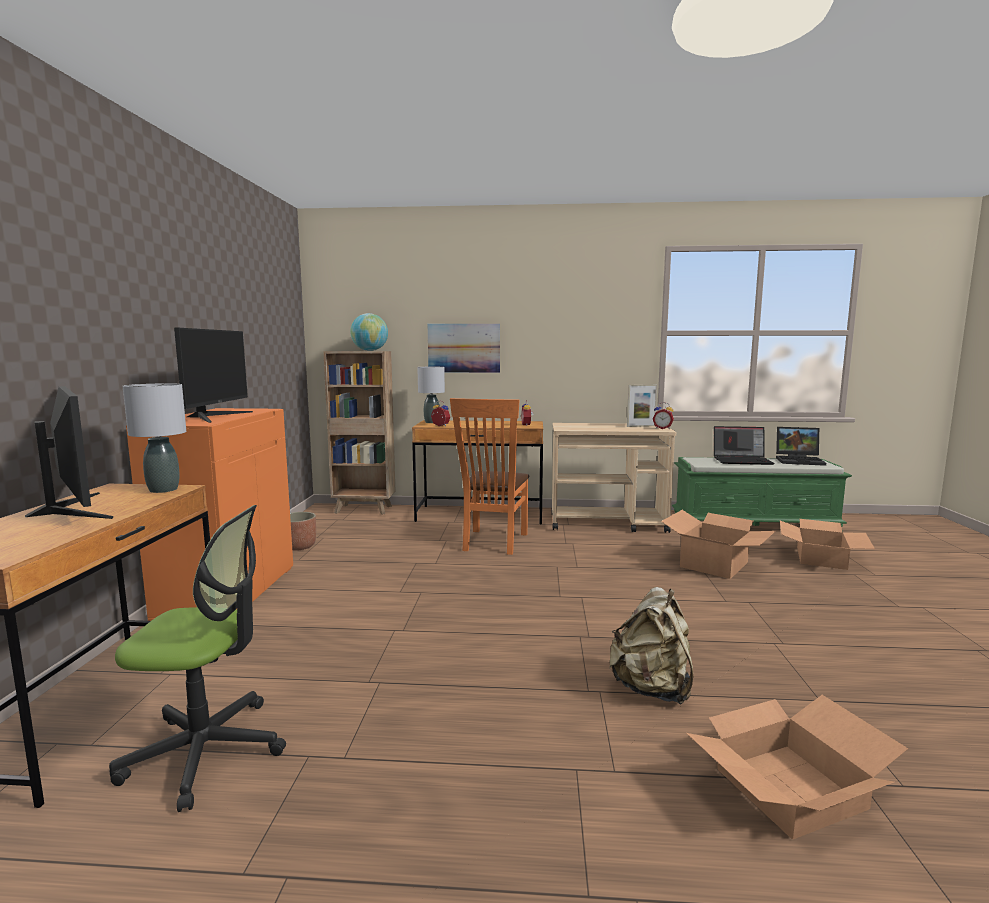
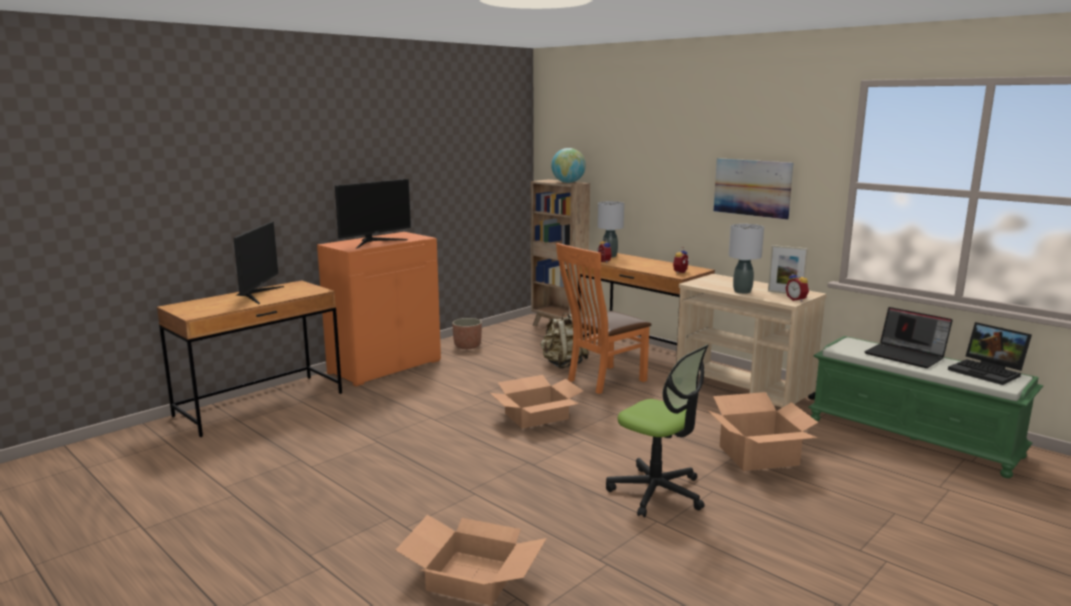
camera: 40 degrees right, 5 degrees up
office chair [109,505,286,812] -> office chair moved to [606,345,709,517]
grey table lamp [123,383,186,493] -> grey table lamp moved to [729,224,764,294]
picture [428,324,500,373] -> picture moved to [714,158,793,220]
beige backpack [609,587,693,705] -> beige backpack moved to [540,313,589,369]
cardboard box [780,519,875,570] -> cardboard box moved to [490,375,583,429]

